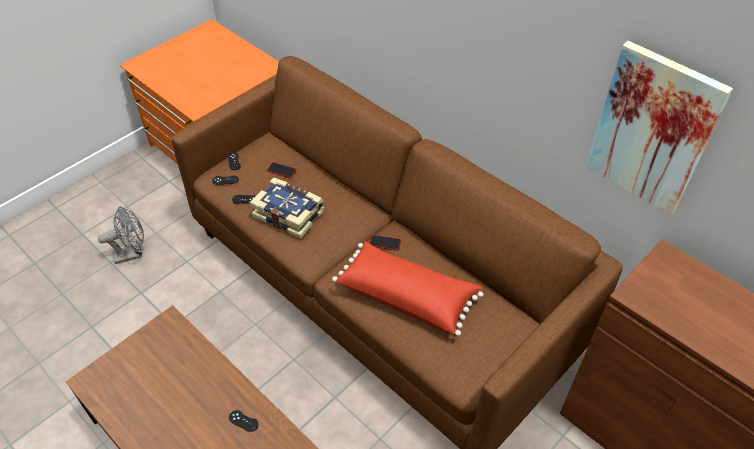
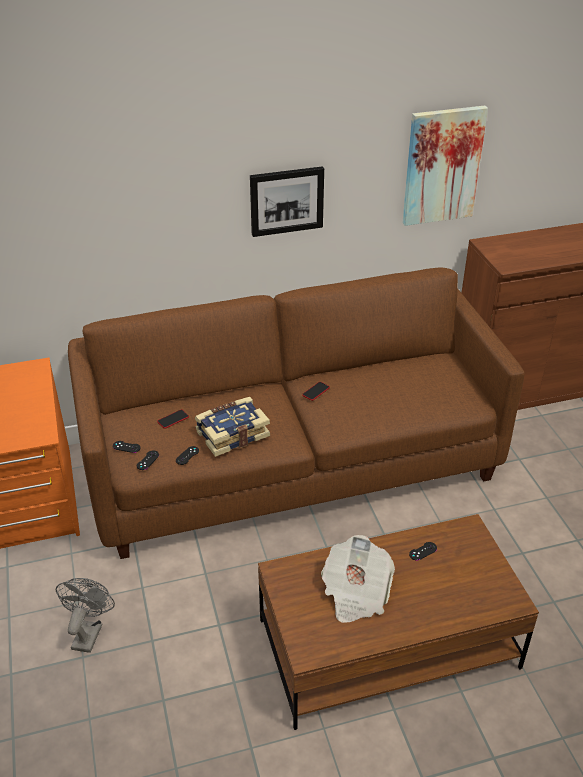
camera: 60 degrees left, 10 degrees down
red pillow [332,241,484,336] -> none
none -> picture [250,166,324,237]
none -> newspaper [321,535,395,623]

